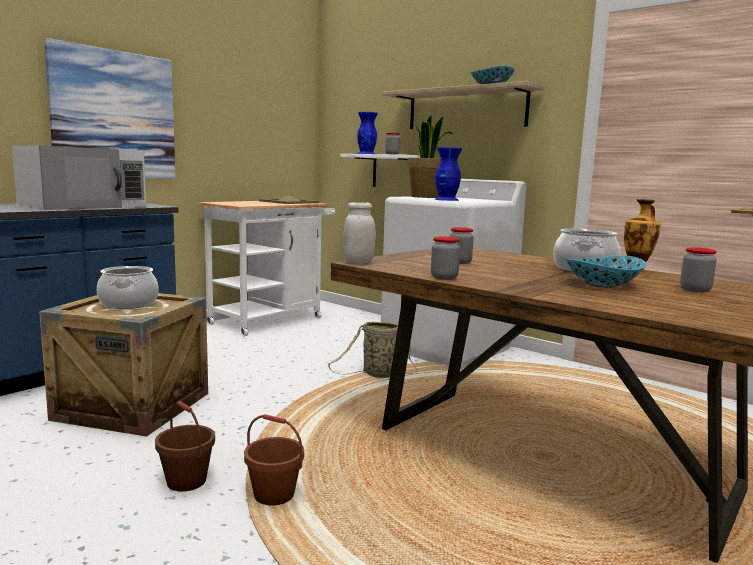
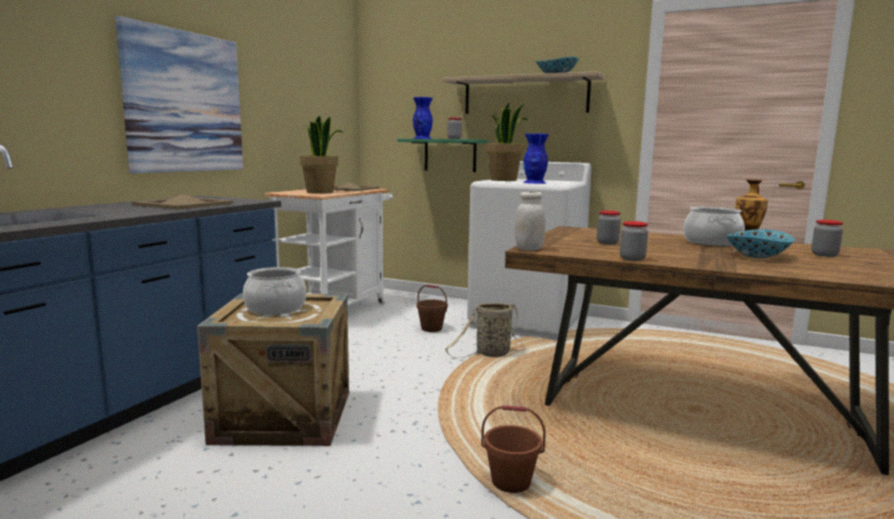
camera: 15 degrees left, 0 degrees up
white microwave [12,146,146,210] -> beige tray [132,194,233,209]
brown bucket [155,401,215,492] -> brown bucket moved to [416,284,448,332]
white shelf [340,154,420,187] -> green shelf [397,139,488,172]
none -> potted plant [300,115,343,194]

